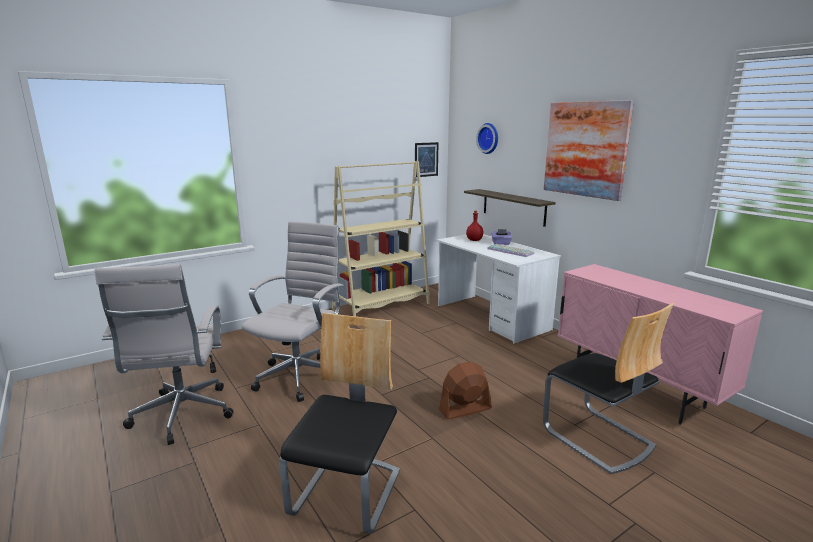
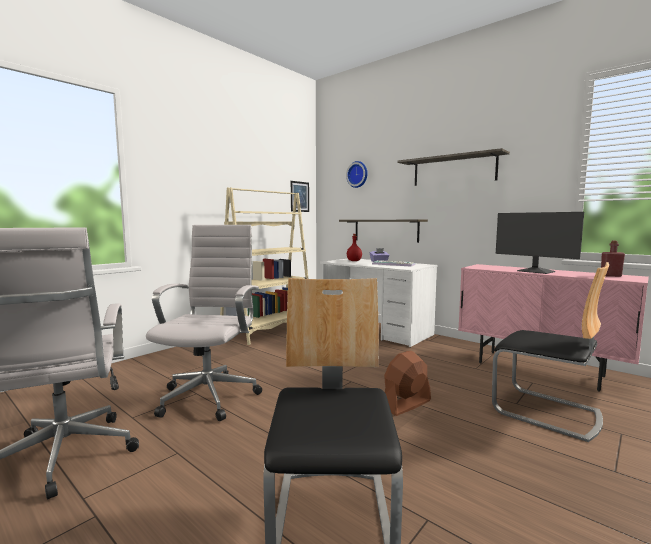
camera: 15 degrees left, 10 degrees down
picture [544,100,634,201] -> shelf [397,148,510,186]
none -> monitor [496,212,584,274]
none -> red bottle [601,241,625,277]

